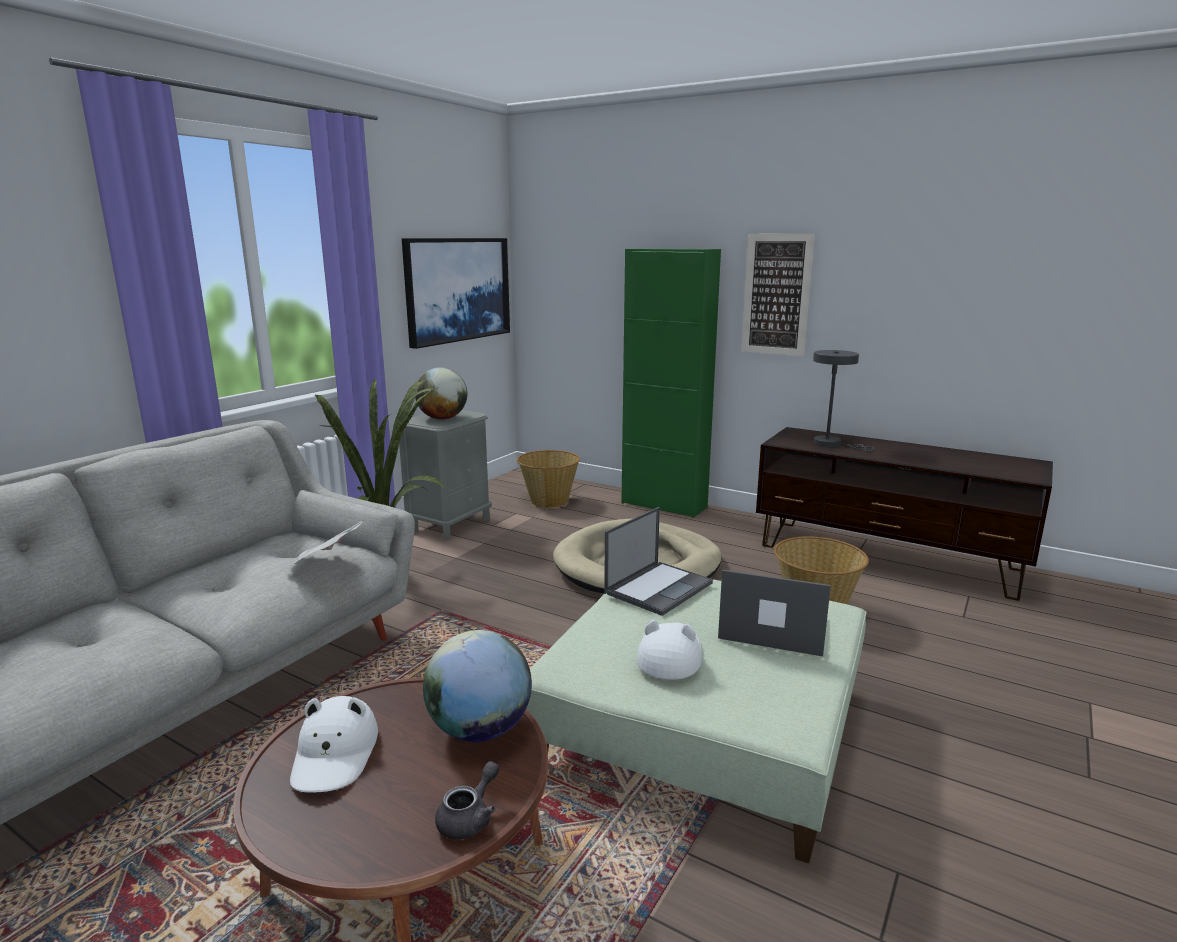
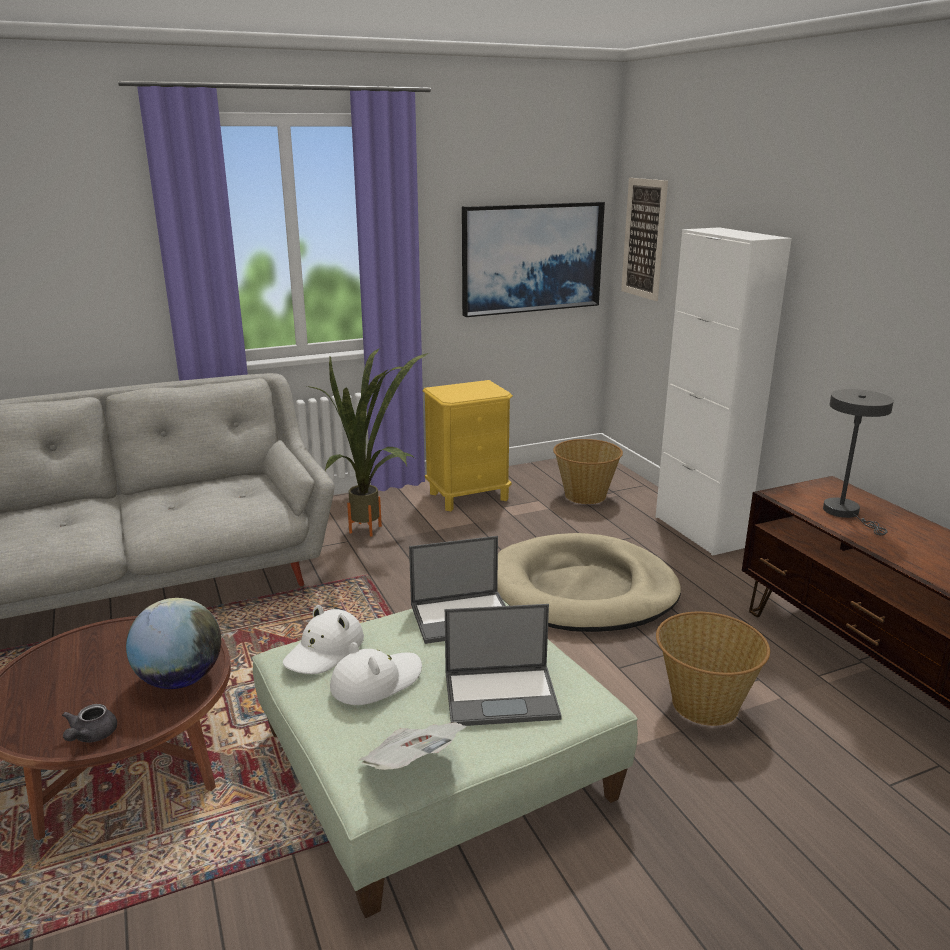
camera: 35 degrees right, 5 degrees up
newspaper [286,521,362,568] -> newspaper moved to [358,722,466,770]
white hat [290,696,378,793] -> white hat moved to [283,605,364,674]
grey nightstand [399,410,492,540] -> yellow nightstand [423,380,513,511]
globe [415,367,467,419] -> none
grey teapot [435,761,499,839] -> grey teapot turned 120 degrees clockwise [62,704,117,742]
green cabinet [621,248,721,518] -> white cabinet [656,227,792,556]
laptop [718,570,831,656] -> laptop turned 120 degrees clockwise [445,604,562,726]
picture [741,234,815,356] -> picture moved to [621,178,668,301]

